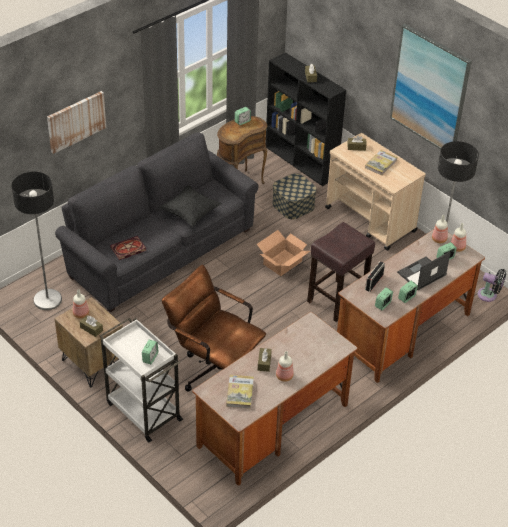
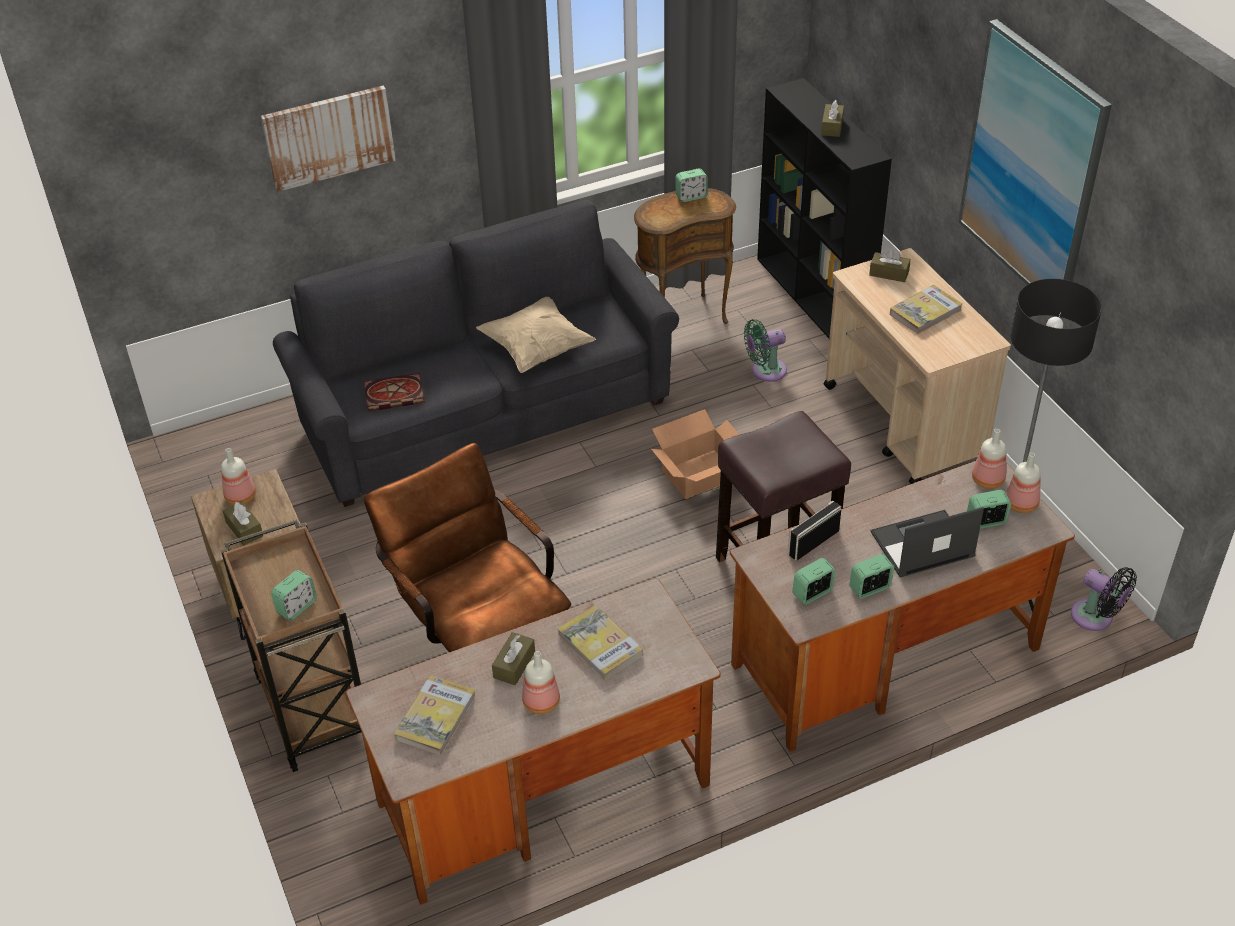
camera: 20 degrees right, 0 degrees up
floor lamp [12,172,62,310] -> none
white cart [100,317,183,443] -> brown cart [221,519,361,772]
black pillow [158,186,222,227] -> beige pillow [476,297,596,373]
storage box [272,174,316,219] -> green fan [744,319,787,382]
none -> book [558,605,643,681]

